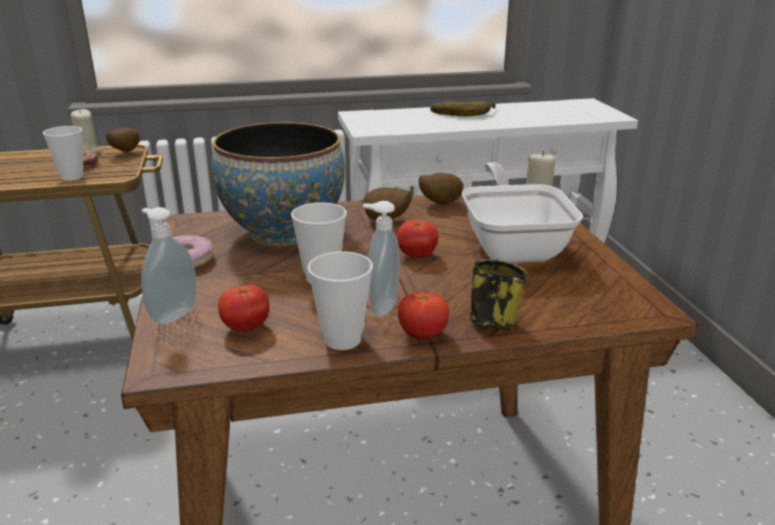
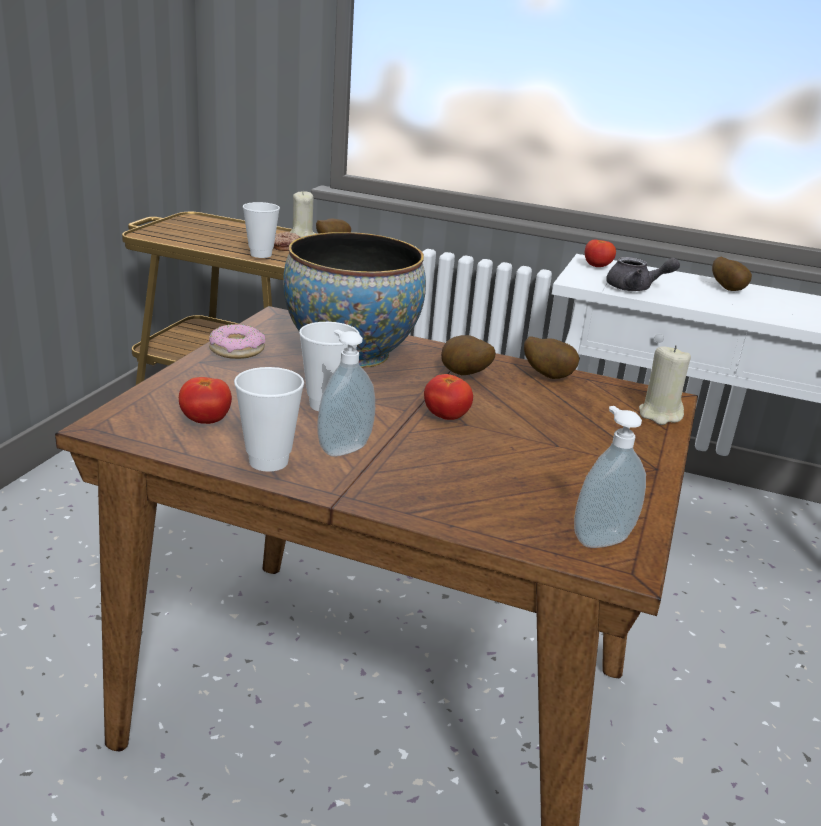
camera: 30 degrees right, 0 degrees up
soap dispenser [141,207,197,324] -> soap dispenser moved to [574,406,646,548]
tomato [398,292,449,339] -> tomato moved to [585,239,616,267]
banana [430,101,496,116] -> potato [712,257,752,291]
frying pan [462,162,583,263] -> none
mug [470,258,527,330] -> none
none -> grey teapot [606,257,680,291]

